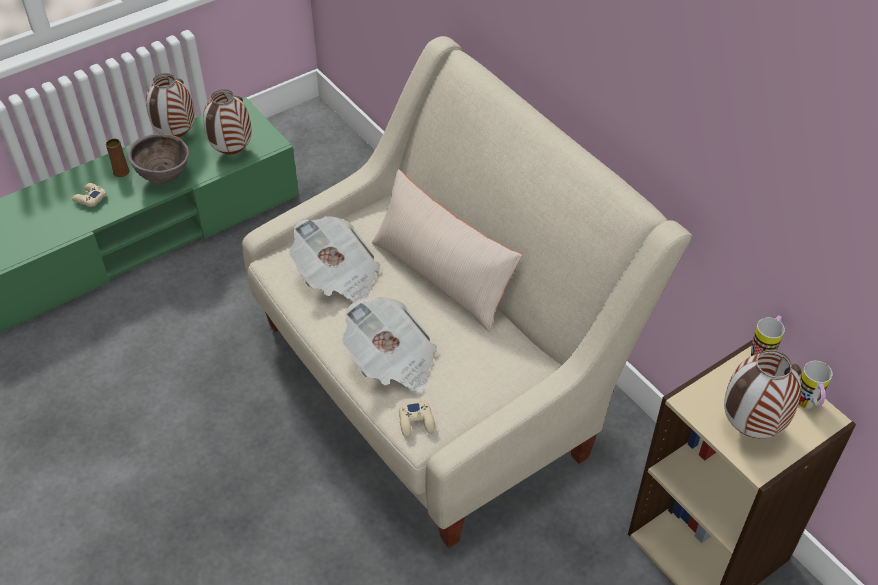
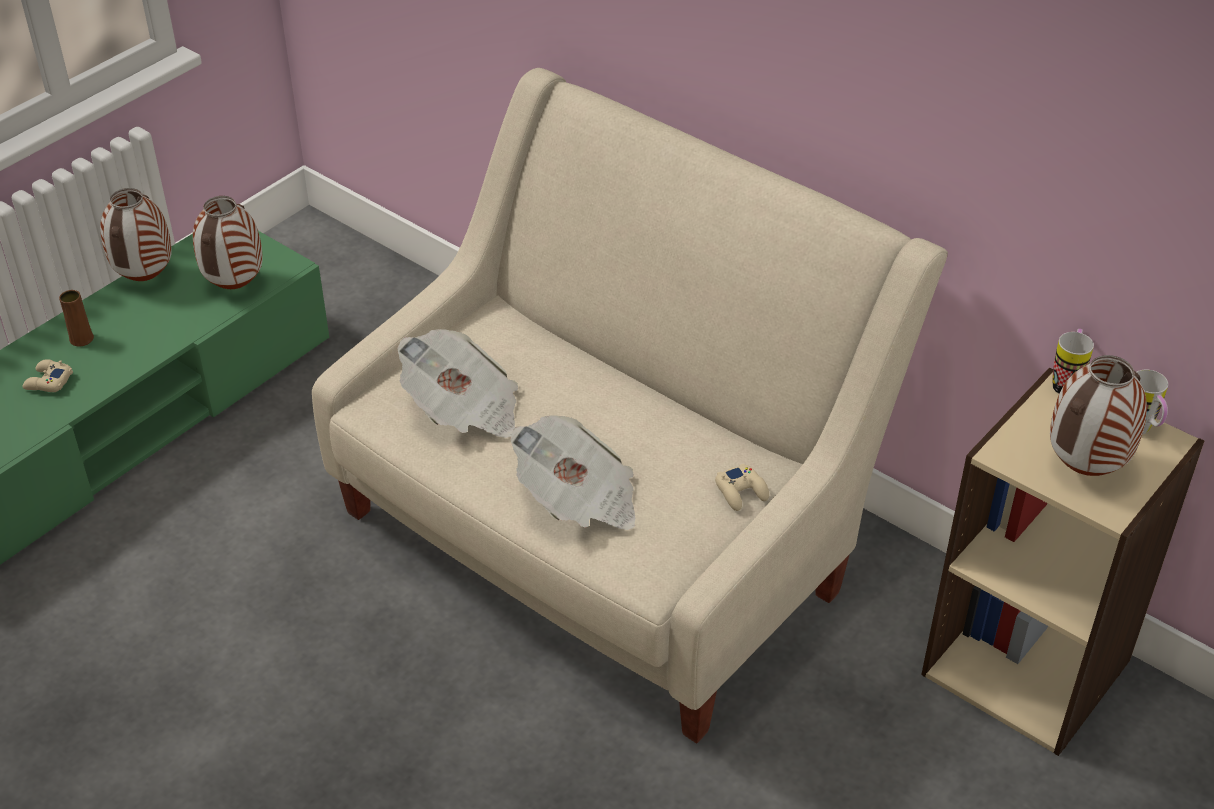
camera: 15 degrees left, 5 degrees down
brown bowl [128,133,189,184] -> none
beige pillow [372,169,522,332] -> none
beige game controller [399,400,435,437] -> beige game controller moved to [715,464,769,511]

